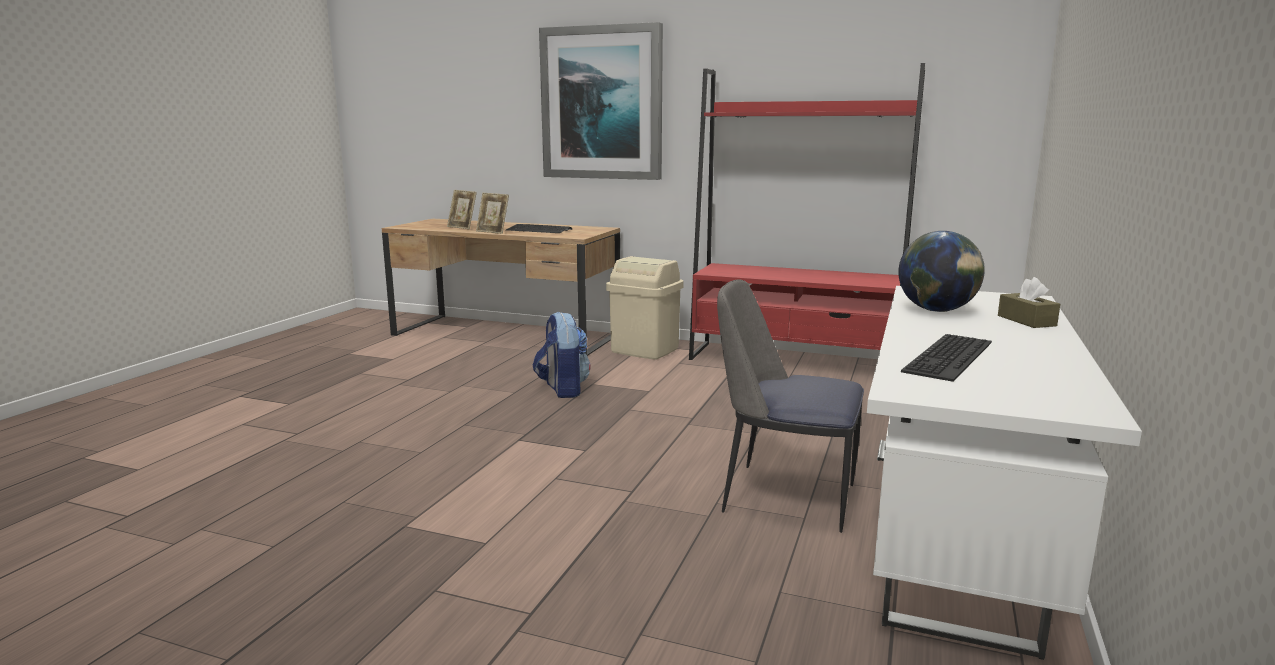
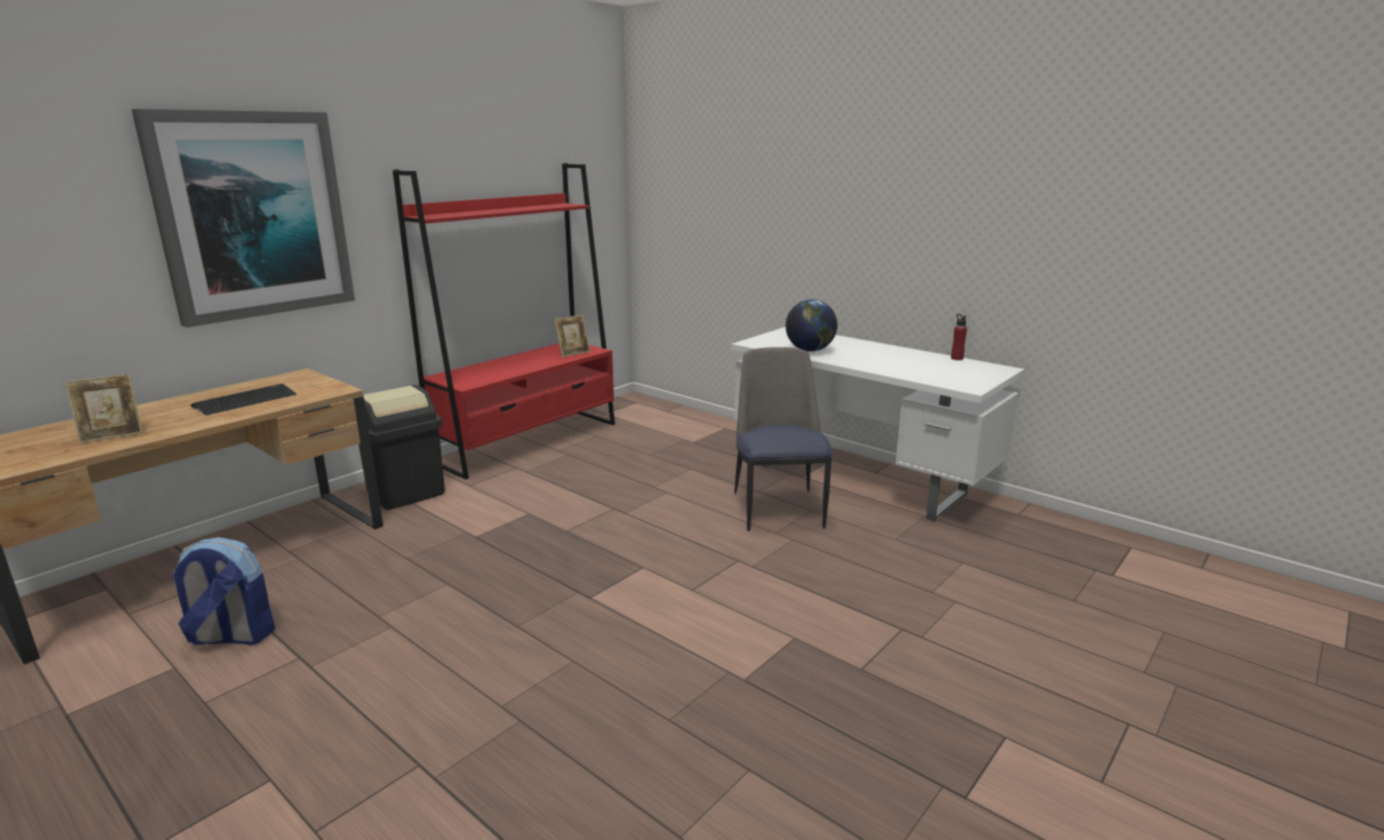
camera: 70 degrees left, 5 degrees up
picture frame [476,193,509,234] -> picture frame moved to [554,315,590,357]
backpack [533,311,590,398] -> backpack moved to [172,537,275,645]
beige trash can [606,256,684,360] -> black trash can [359,385,445,510]
chair [717,280,864,533] -> chair turned 135 degrees clockwise [734,347,833,531]
keyboard [901,334,992,382] -> none
brown tissue box [998,277,1060,328] -> none
none -> red bottle [951,314,967,360]

